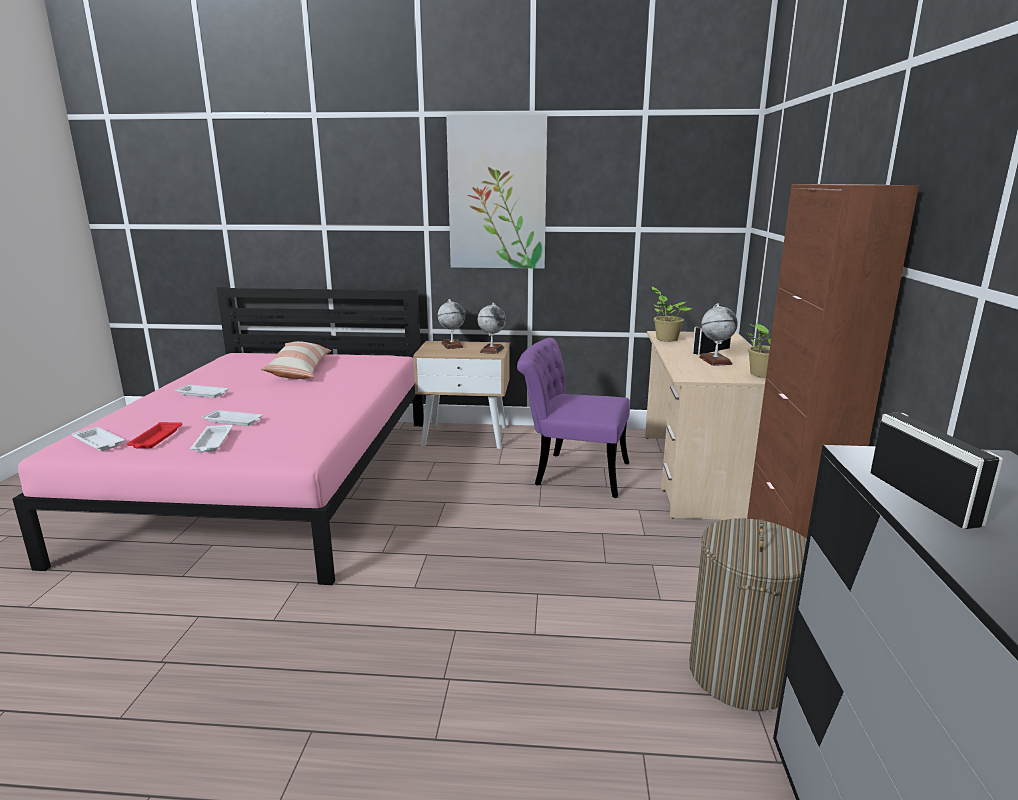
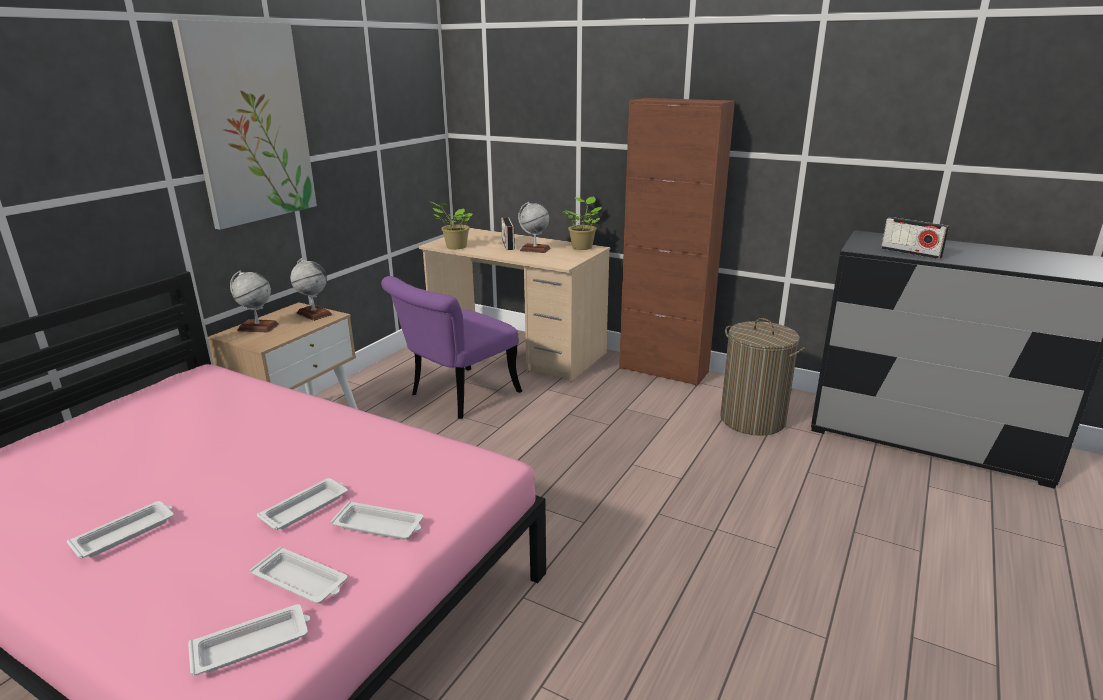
camera: 65 degrees left, 5 degrees up
red tray [127,422,182,449] -> white tray [250,547,347,603]
pillow [261,341,332,379] -> none
radio [870,412,1003,529] -> radio turned 150 degrees counterclockwise [881,217,949,259]

